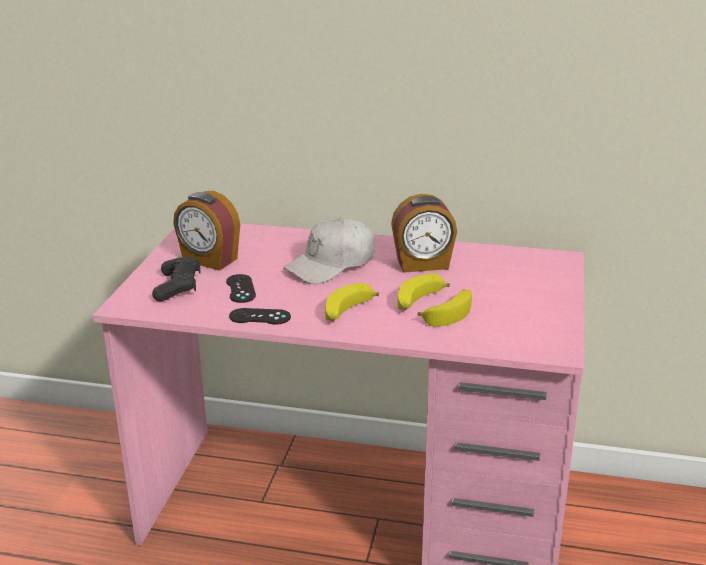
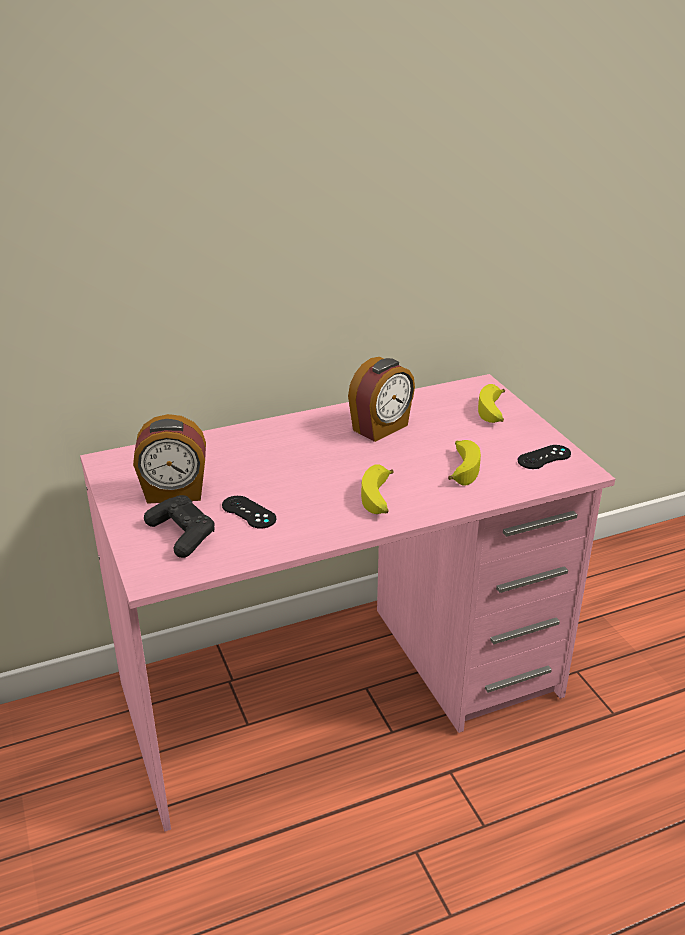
camera: 35 degrees left, 5 degrees up
black game controller [229,308,291,325] -> black game controller moved to [517,445,571,469]
white cap [284,217,375,284] -> none
banana [398,273,450,310] -> banana moved to [478,384,505,423]

